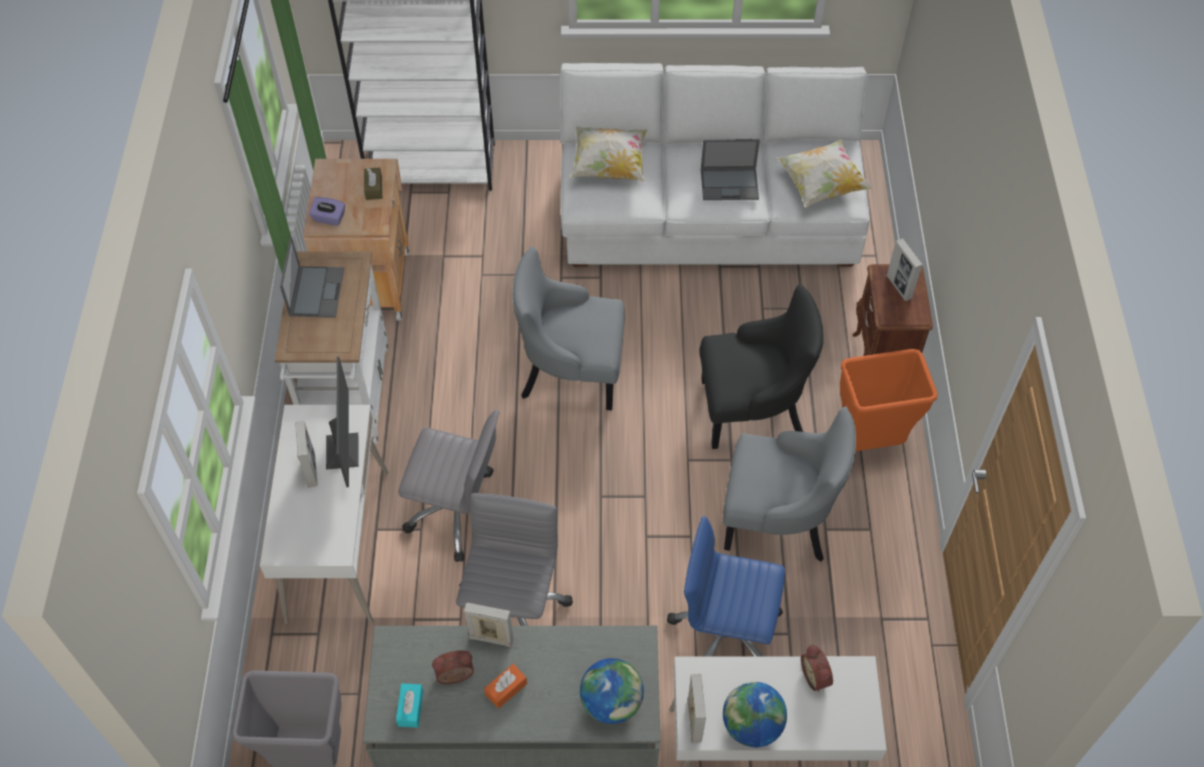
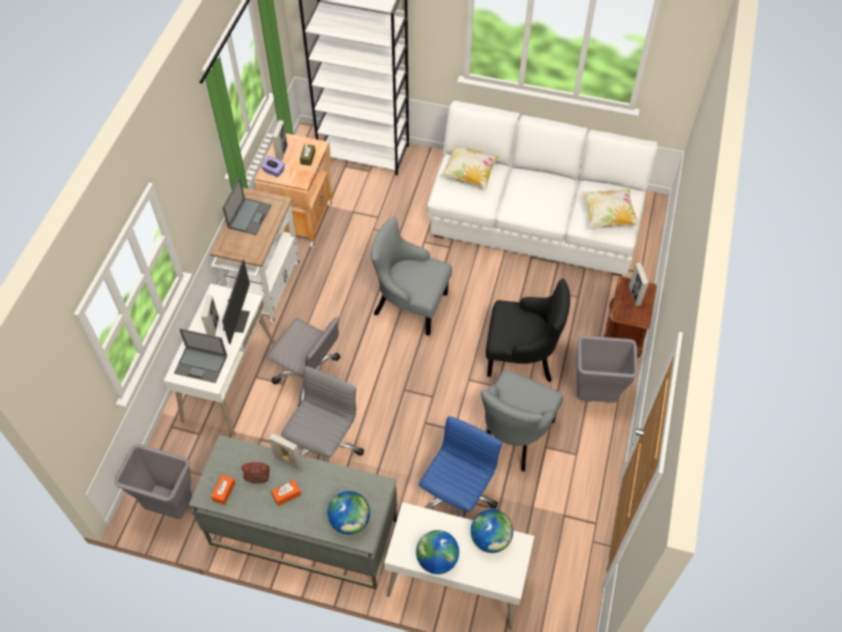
camera: 15 degrees right, 0 degrees up
turquoise tissue box [396,683,423,728] -> orange tissue box [211,475,235,505]
blue office chair [667,516,785,656] -> blue office chair turned 90 degrees clockwise [419,416,502,518]
picture frame [687,674,706,743] -> picture frame moved to [272,120,288,161]
laptop [701,139,760,200] -> laptop moved to [174,329,227,383]
grey chair [723,406,856,562] -> grey chair turned 90 degrees clockwise [481,370,563,471]
alarm clock [801,644,833,692] -> globe [471,509,513,553]
orange trash can [840,349,937,451] -> grey trash can [577,335,638,403]

